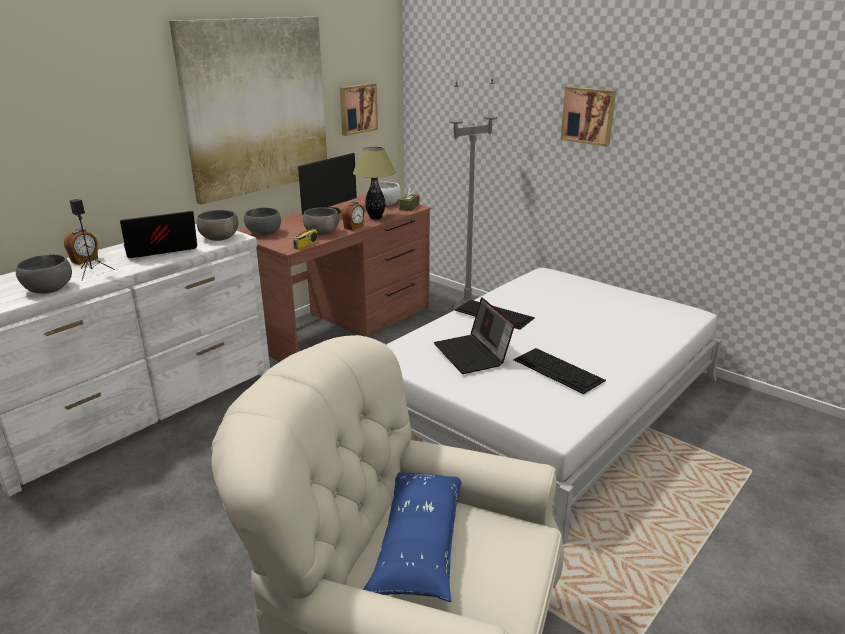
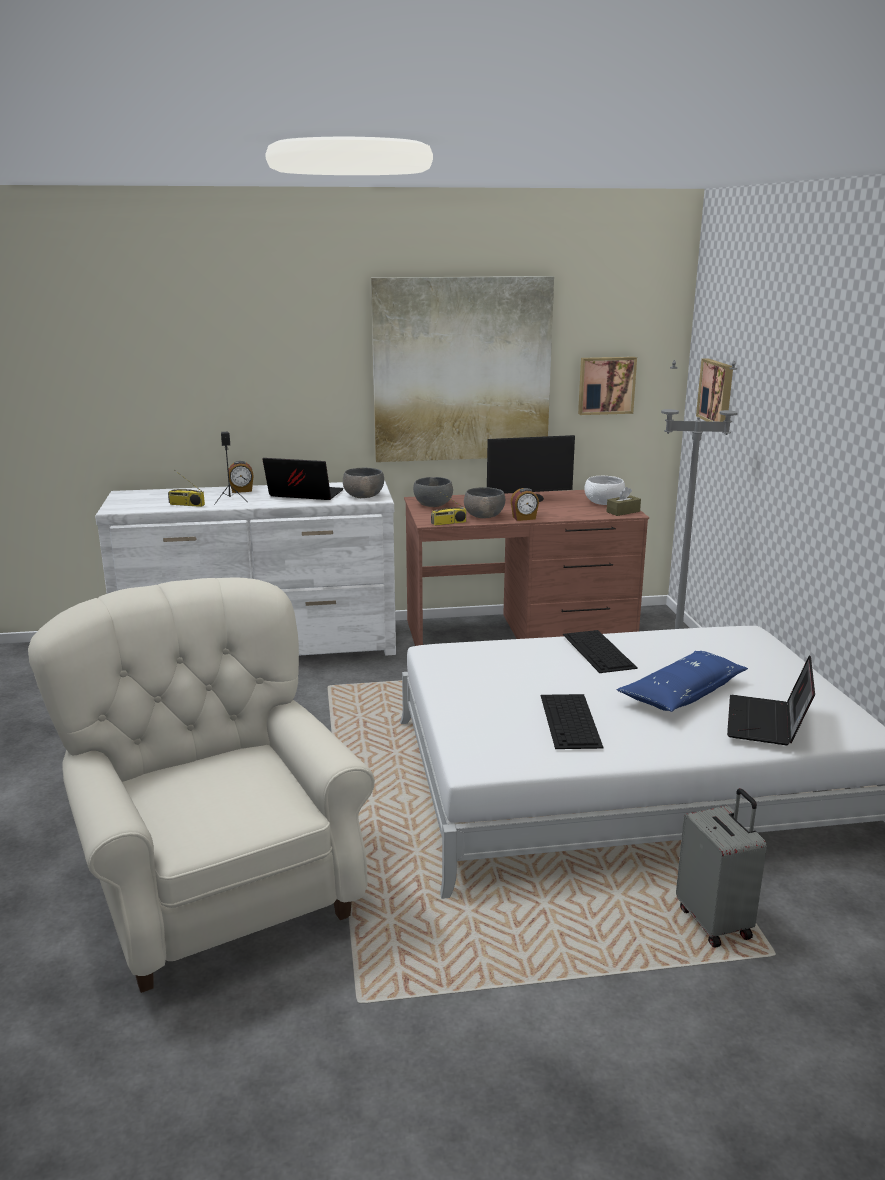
camera: 40 degrees right, 5 degrees down
grey bowl [16,254,72,294] -> radio [168,471,205,507]
table lamp [353,147,396,220] -> none
blue pillow [363,472,461,602] -> blue pillow moved to [617,651,748,712]
laptop [434,297,515,374] -> laptop moved to [727,655,815,745]
picture [560,86,616,147] -> picture moved to [696,358,733,422]
none -> grey suitcase [676,788,767,948]

